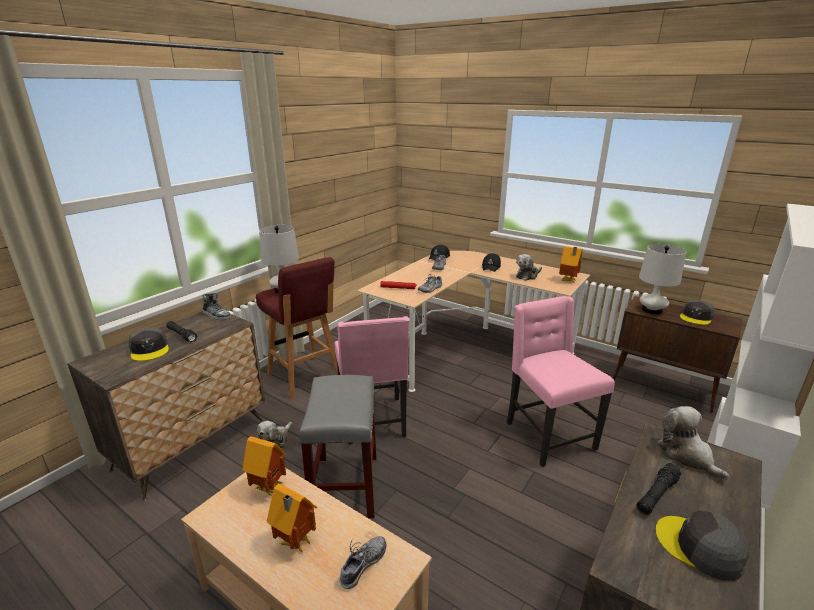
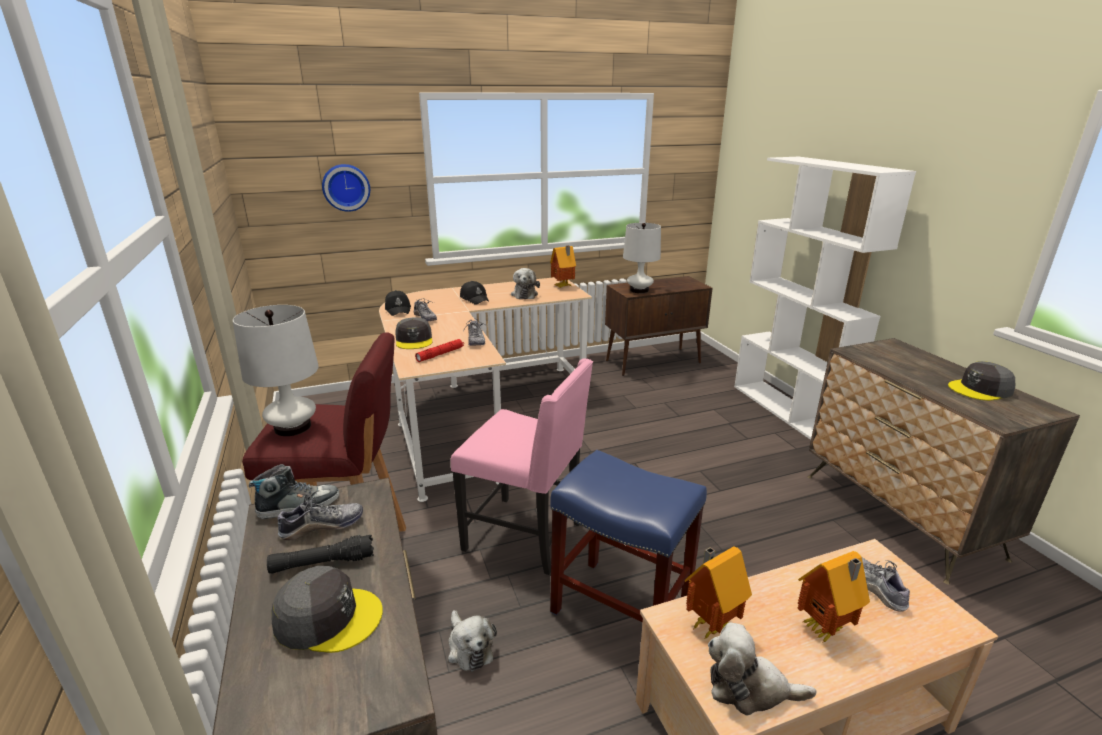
camera: 55 degrees left, 0 degrees up
grey stool [299,375,377,518] -> blue stool [550,450,707,623]
pink chair [507,296,615,467] -> none
black flashlight [637,463,681,515] -> none
plush toy [657,406,729,481] -> plush toy moved to [708,623,817,715]
grey cap [680,300,714,325] -> grey cap moved to [395,317,432,349]
none -> shoe [273,490,363,540]
none -> wall clock [322,164,370,212]

